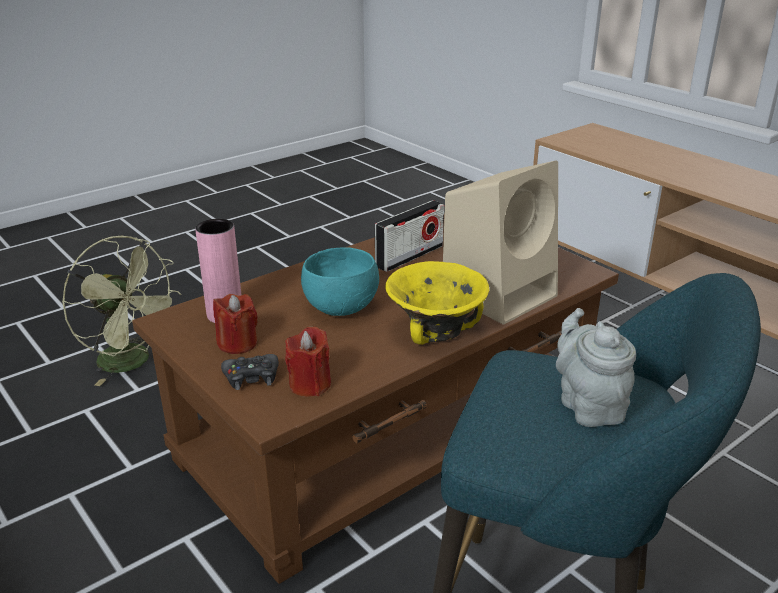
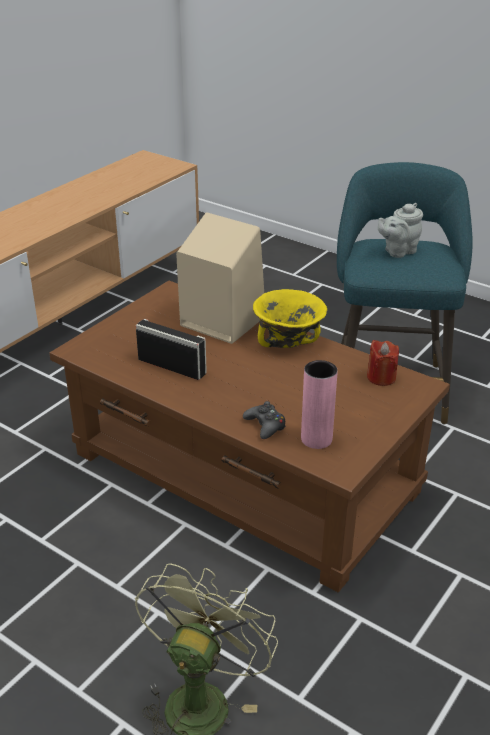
camera: 105 degrees left, 5 degrees up
red candle [213,294,258,354] -> none
black game controller [221,354,279,390] -> black game controller moved to [243,401,286,439]
turquoise bowl [301,247,379,316] -> none

